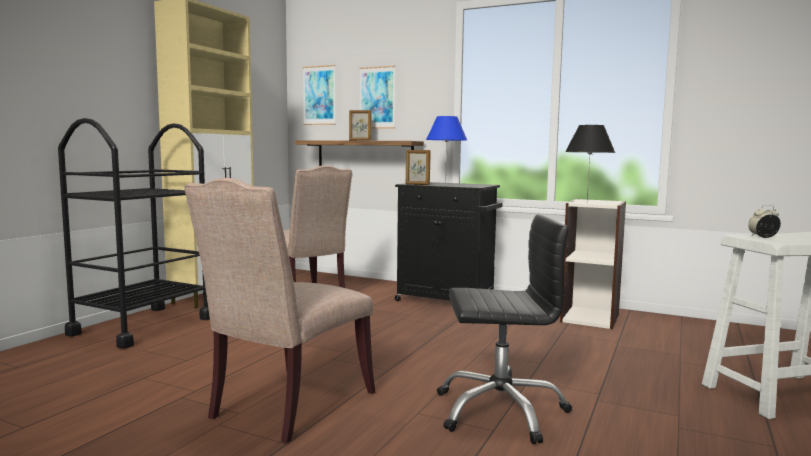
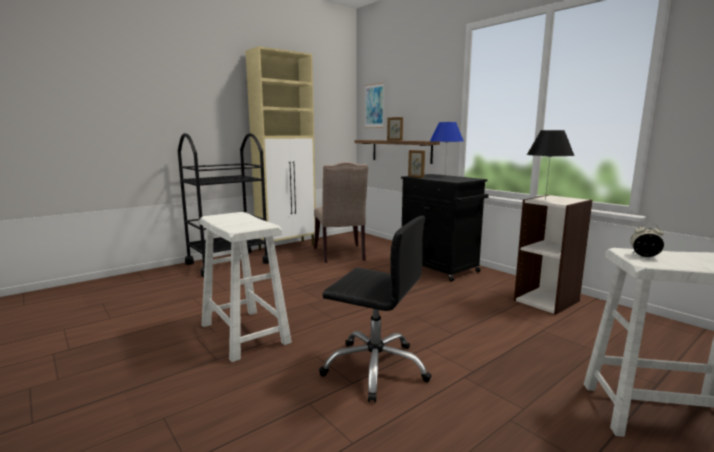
camera: 25 degrees right, 5 degrees up
beige chair [184,178,375,443] -> white stool [199,212,292,362]
picture [360,66,395,129] -> none

